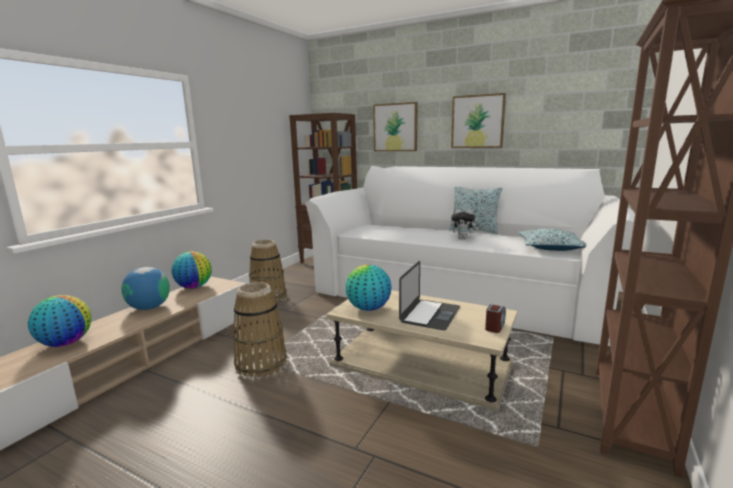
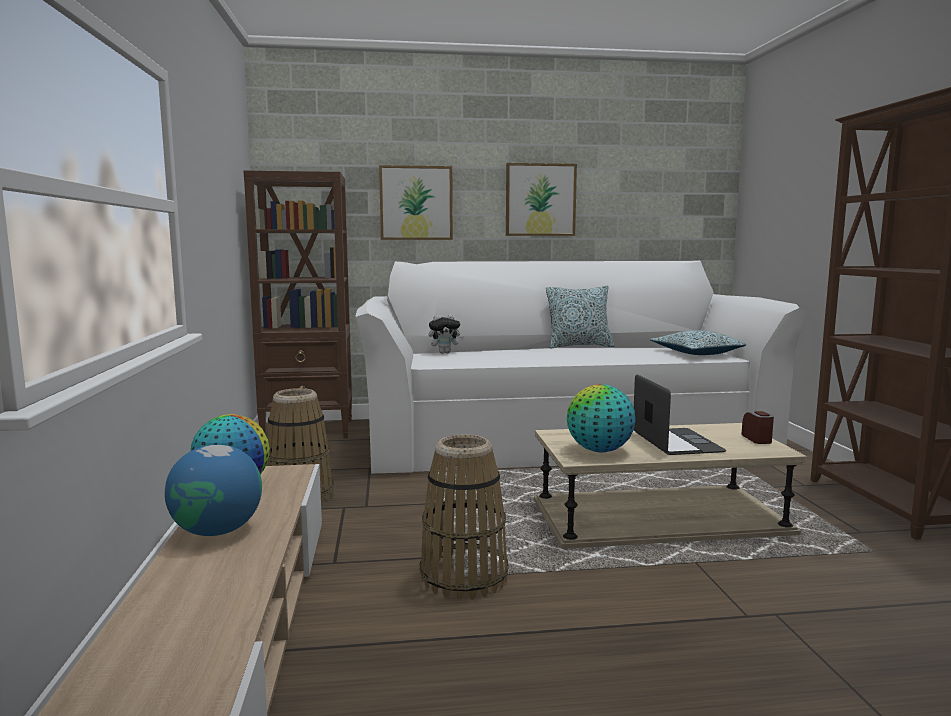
camera: 35 degrees left, 5 degrees down
globe [28,295,91,347] -> none
plush toy [451,209,479,239] -> plush toy moved to [429,314,464,353]

